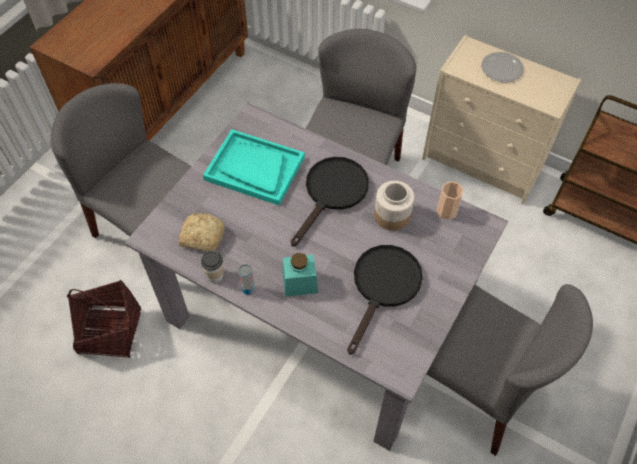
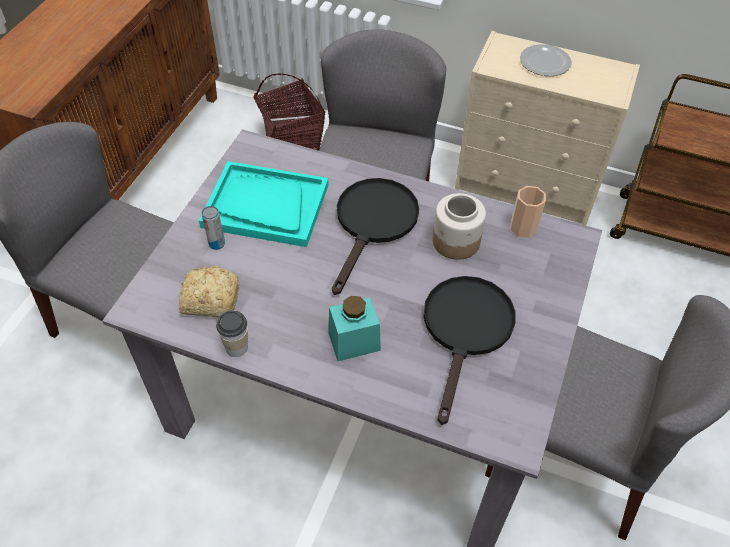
camera: 10 degrees left, 5 degrees down
basket [67,280,141,358] -> basket moved to [253,74,325,151]
can [239,264,255,295] -> can moved to [201,206,225,250]

